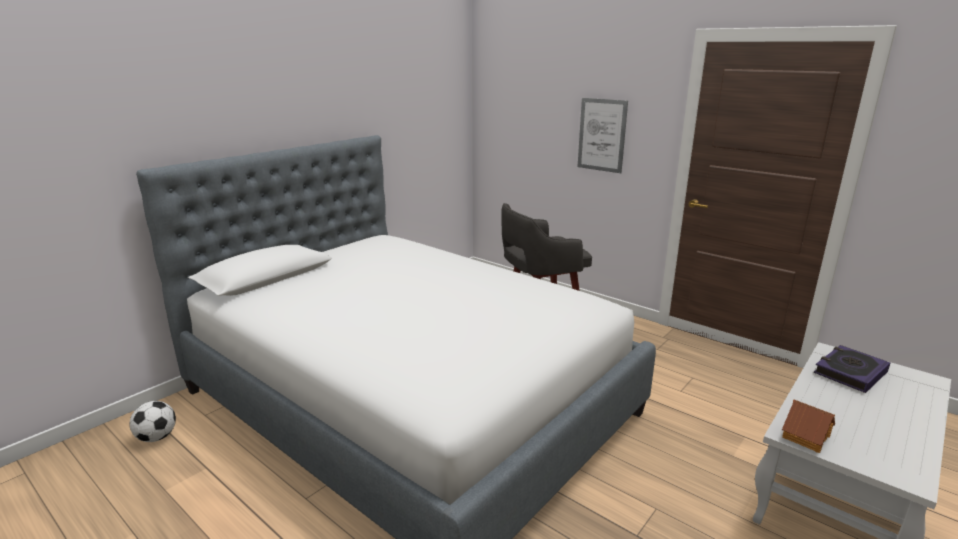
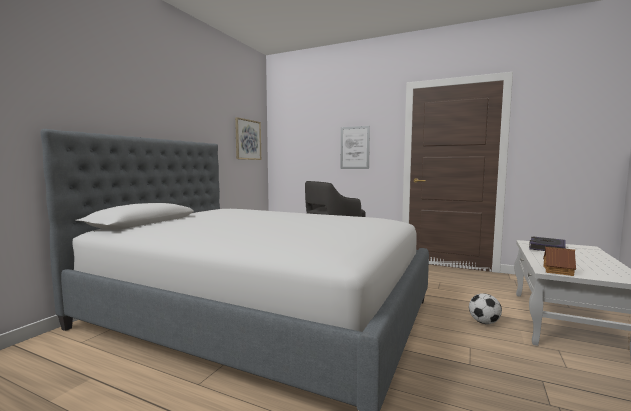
camera: 15 degrees left, 15 degrees down
football [130,401,176,442] -> football moved to [469,293,502,324]
none -> picture [235,117,261,160]

